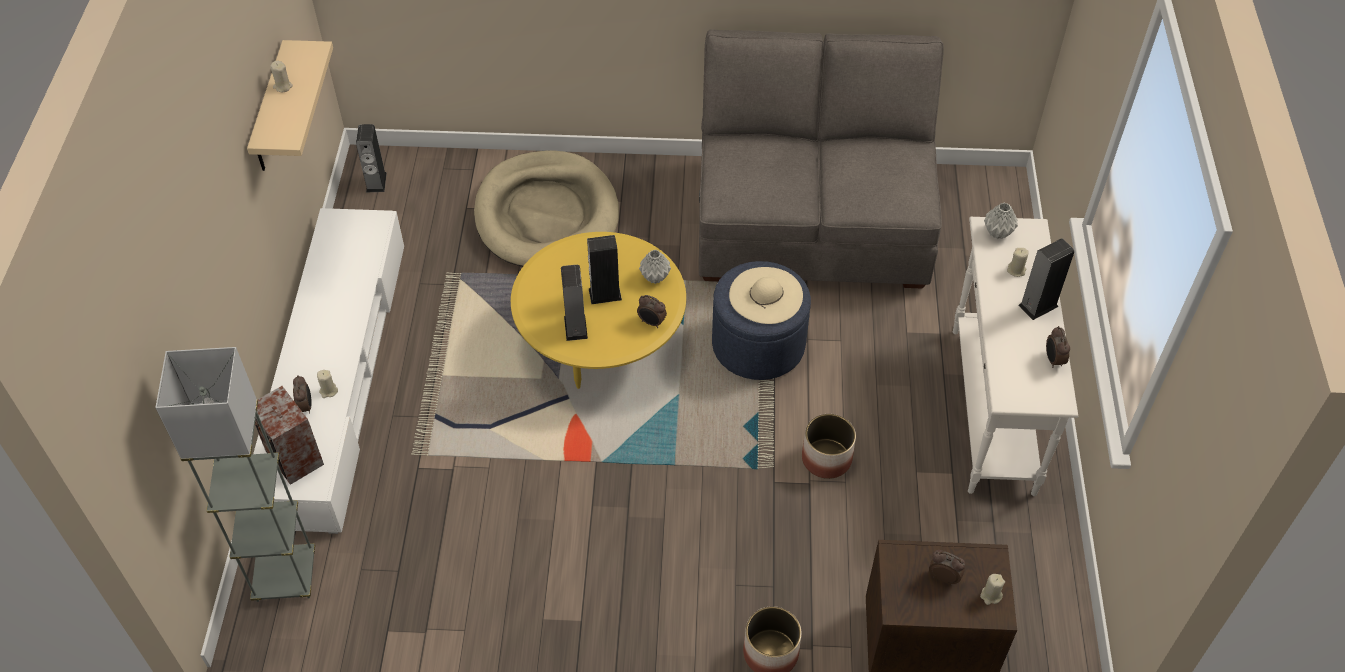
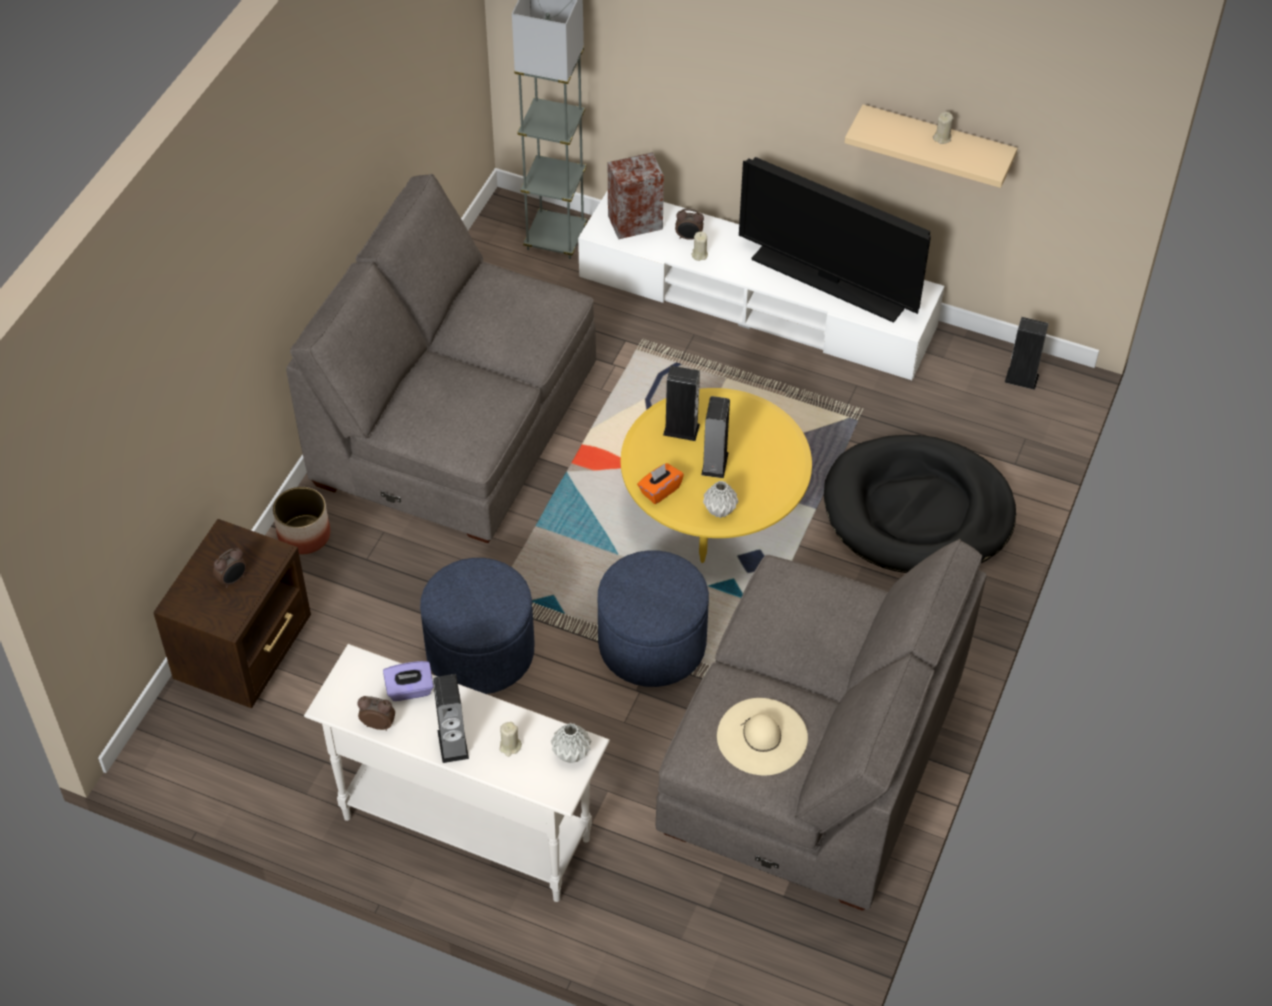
camera: 110 degrees right, 0 degrees up
beige dog bed [474,151,619,267] -> black dog bed [824,435,1016,573]
alarm clock [637,295,667,328] -> orange tissue box [637,463,684,504]
beige hat [729,267,803,324] -> beige hat moved to [717,698,808,775]
planter [802,414,856,479] -> blue ottoman [420,558,534,694]
beige candle [980,574,1005,605] -> none
none -> grey sofa [286,174,596,543]
none -> purple tissue box [383,661,433,701]
none -> television [739,157,931,323]

